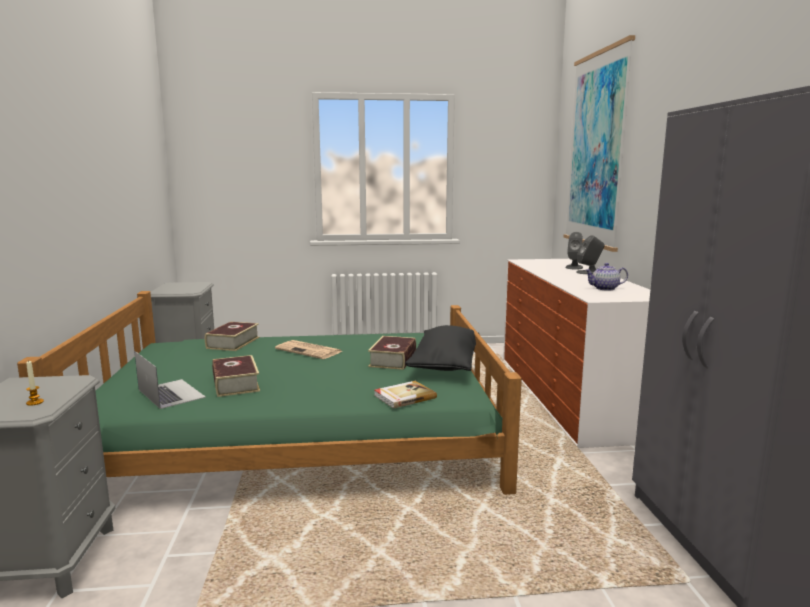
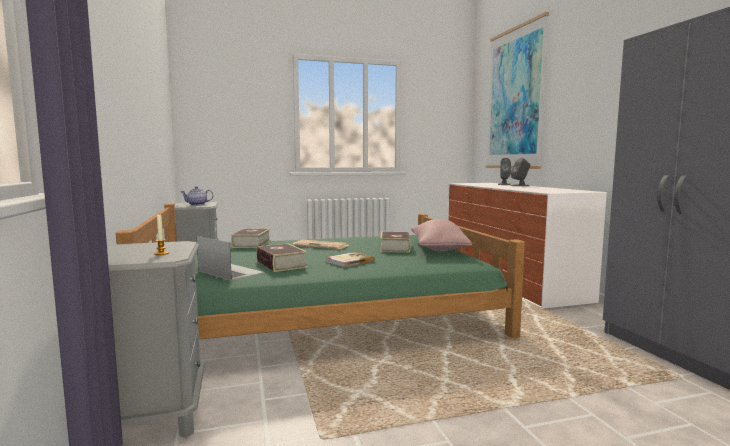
camera: 10 degrees left, 5 degrees down
book [374,381,437,409] -> book moved to [325,252,374,267]
black pillow [405,325,480,371] -> pink pillow [411,219,472,251]
teapot [585,263,628,291] -> teapot moved to [181,186,213,205]

